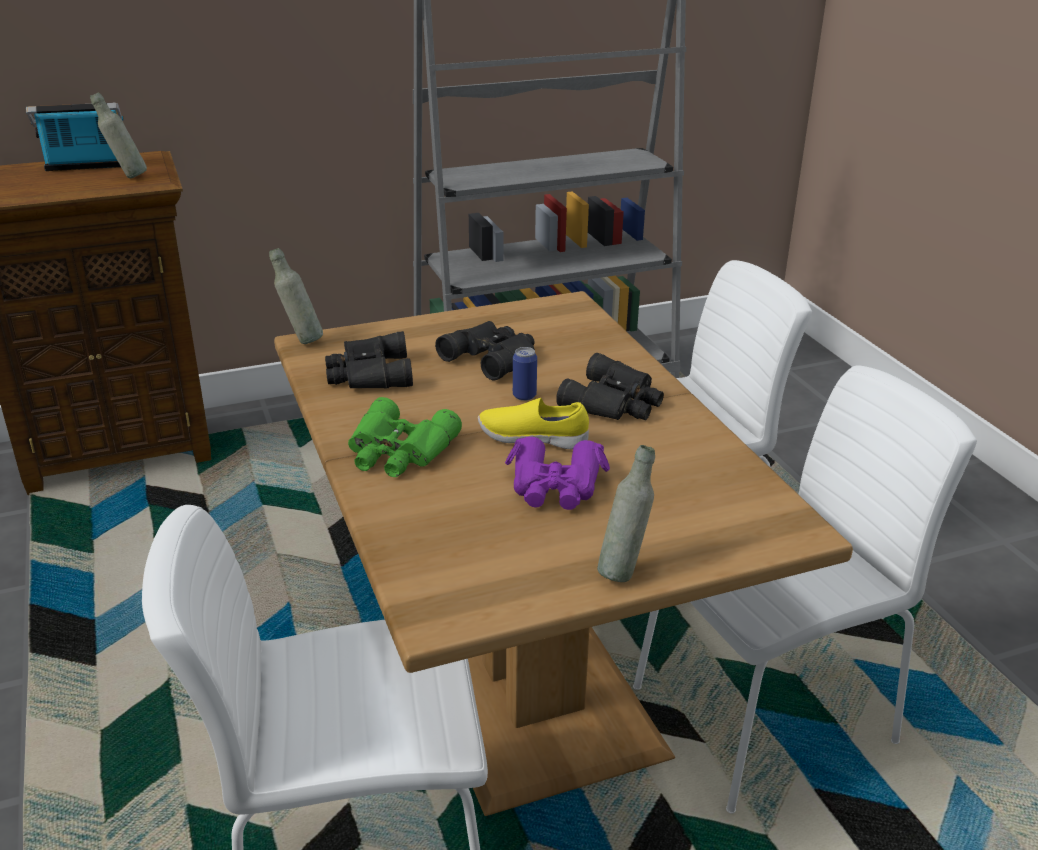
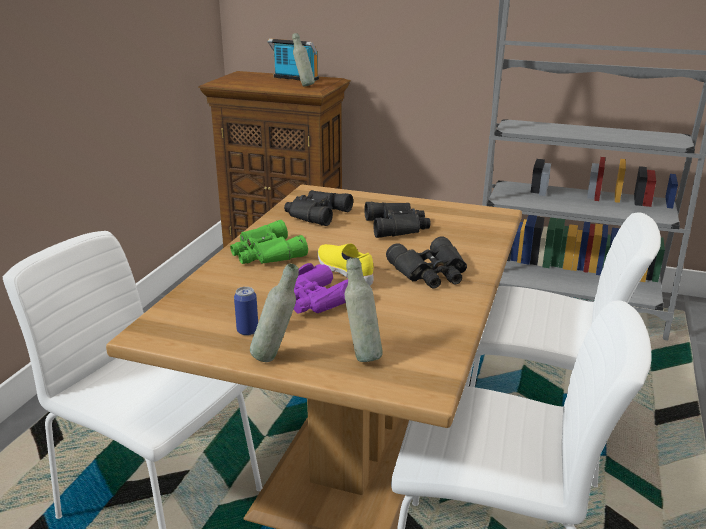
camera: 40 degrees right, 5 degrees down
grey bottle [269,248,323,344] -> grey bottle moved to [345,258,383,362]
can [513,347,537,401] -> can moved to [234,287,258,336]

